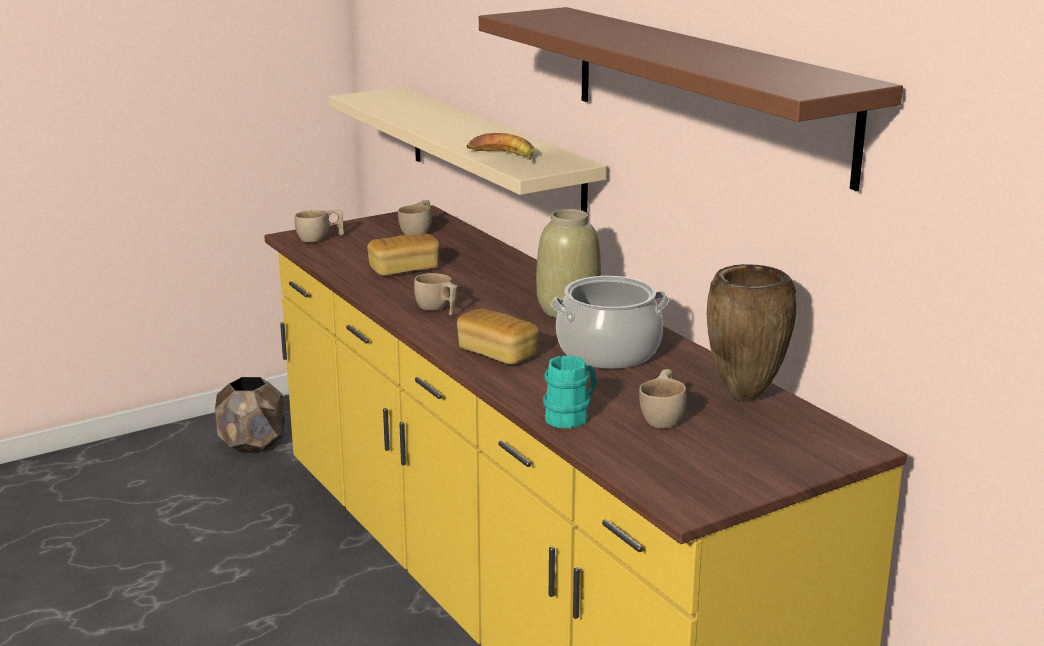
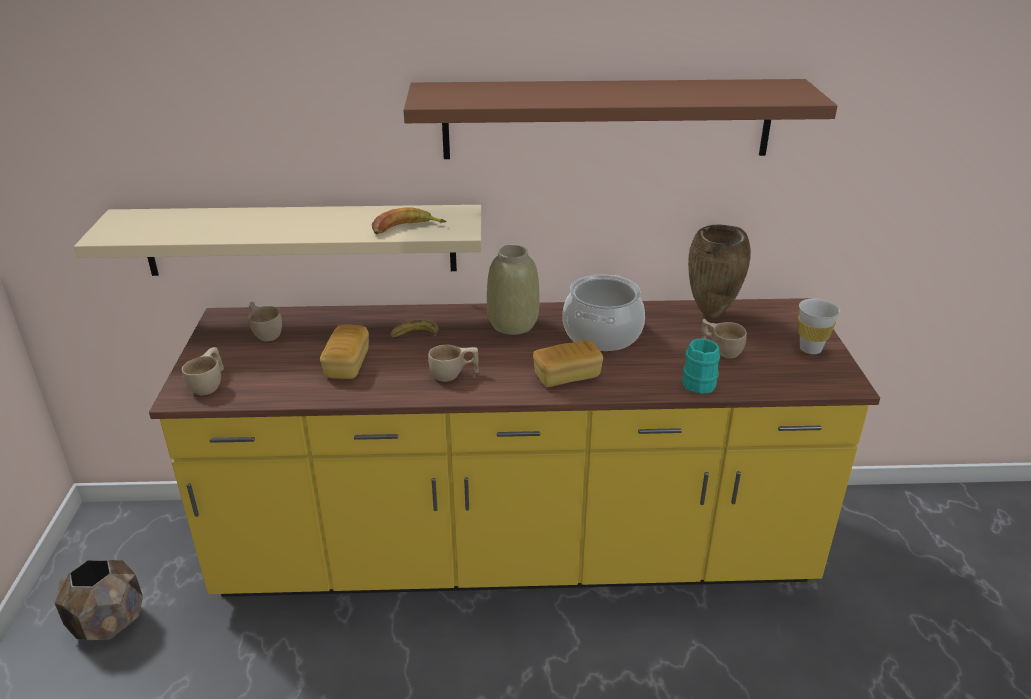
camera: 60 degrees left, 10 degrees up
none -> banana [390,320,439,338]
none -> white cup [798,298,840,354]

